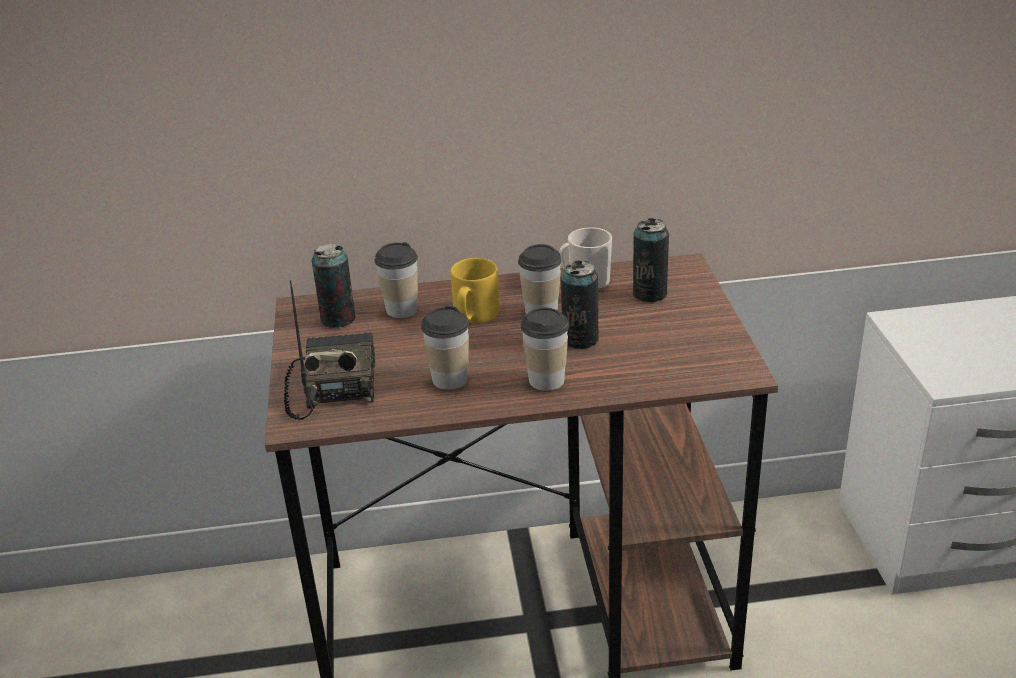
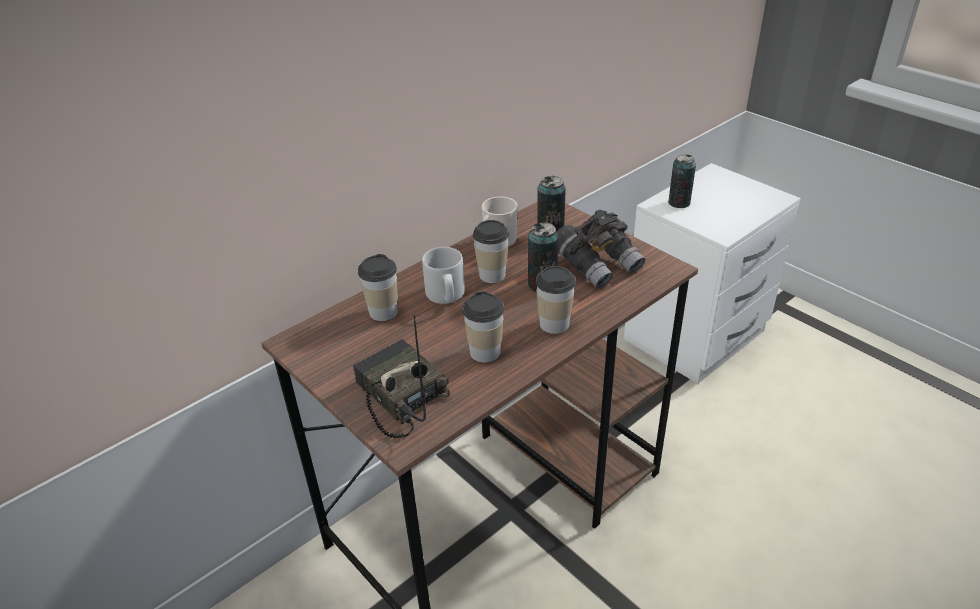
camera: 35 degrees left, 5 degrees up
can [311,243,356,328] -> can moved to [668,155,696,208]
yellow mug [450,258,500,324] -> grey mug [422,247,465,304]
none -> grey binoculars [557,210,645,289]

